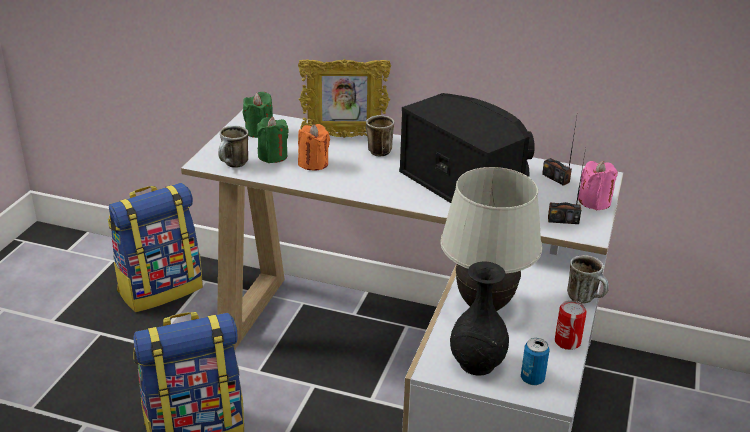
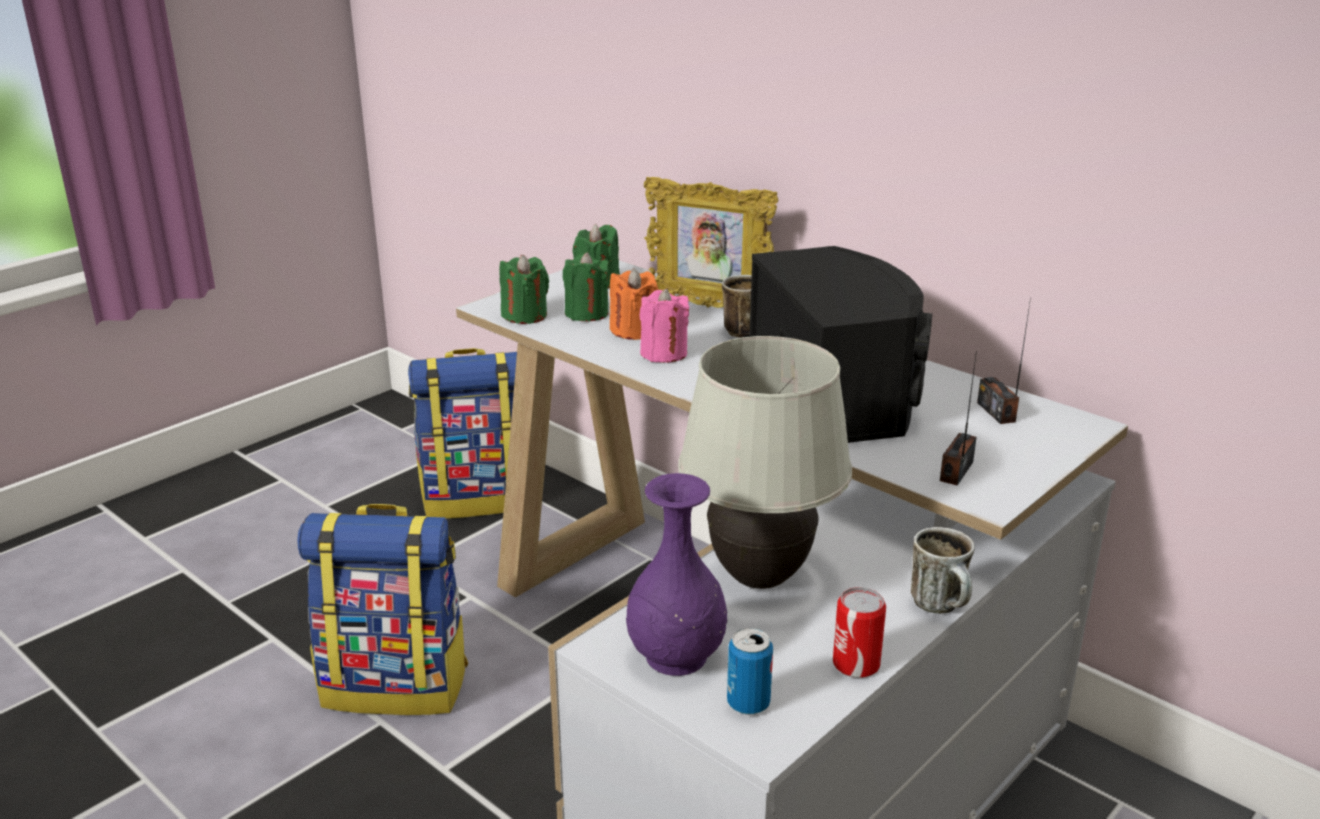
camera: 25 degrees right, 5 degrees down
mug [218,126,249,168] -> green candle [499,255,549,324]
black vase [450,262,509,376] -> purple vase [626,473,727,676]
radio [548,148,586,224] -> radio turned 90 degrees clockwise [940,351,977,486]
pink candle [578,161,618,210] -> pink candle moved to [640,288,690,363]

